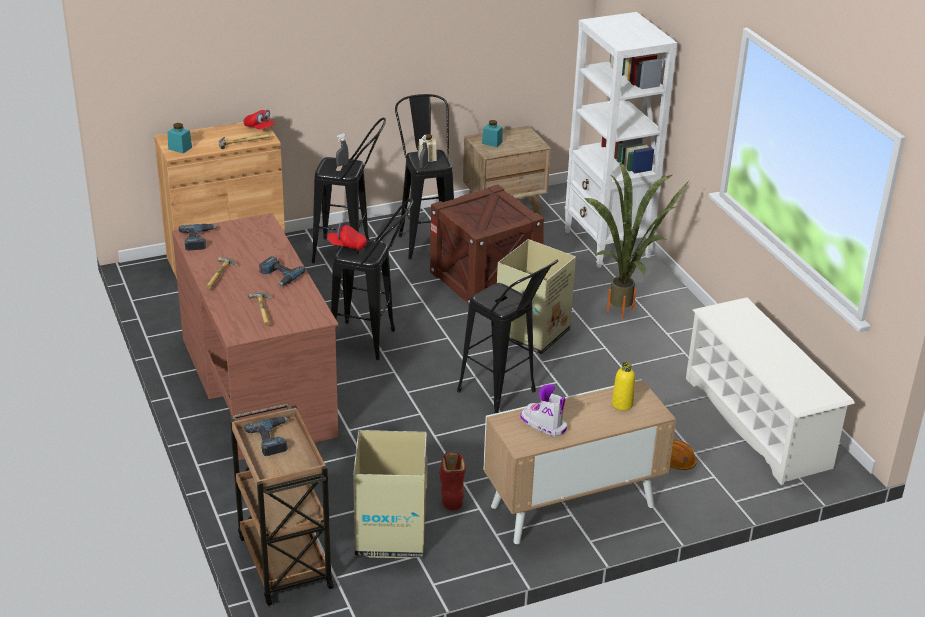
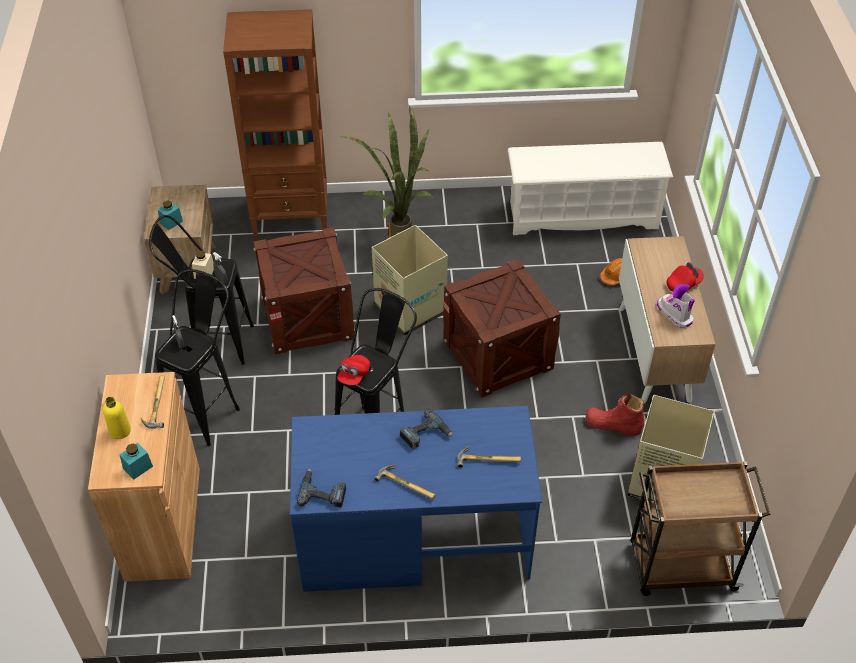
camera: 70 degrees left, 15 degrees up
brown desk [172,213,339,460] -> blue desk [290,406,542,592]
red cap [243,110,276,129] -> red cap moved to [666,262,704,292]
power drill [244,417,289,456] -> none
black stool [457,260,558,414] -> crate [443,259,561,398]
boot [520,385,567,436] -> boot turned 90 degrees clockwise [657,284,694,328]
white bookcase [565,12,677,268] -> brown bookcase [223,9,327,238]
yellow bottle [612,362,635,410] -> yellow bottle moved to [103,397,131,439]

